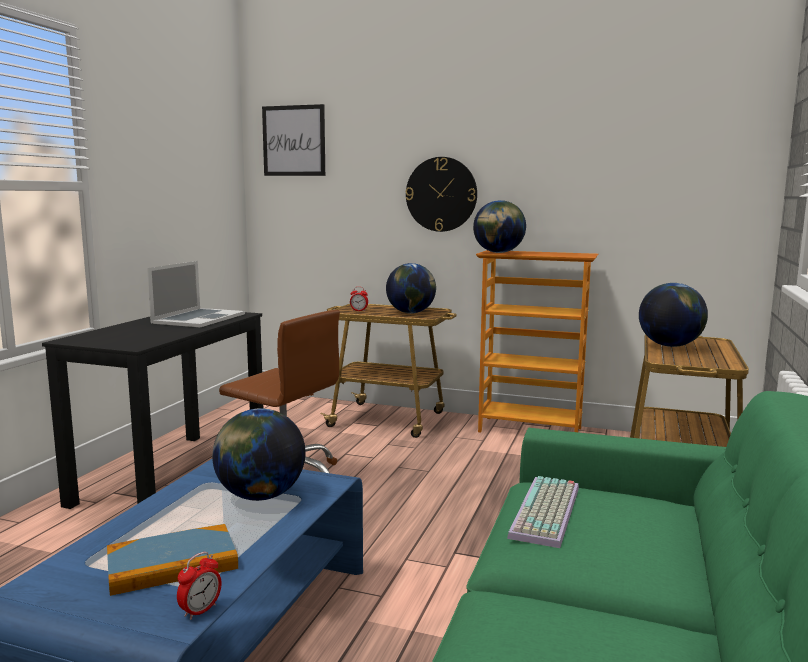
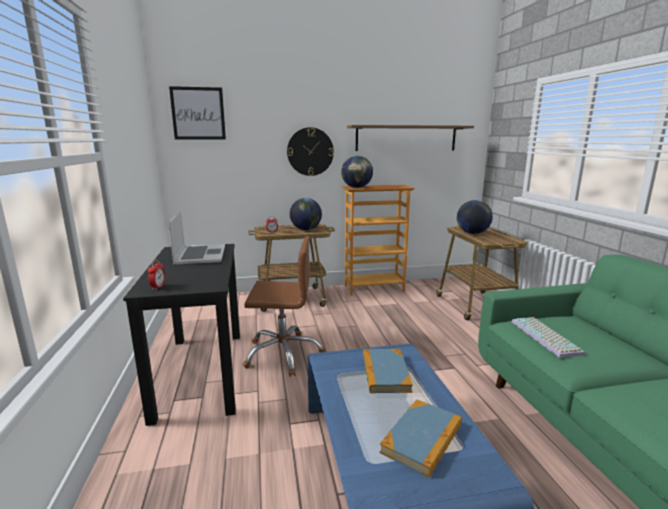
camera: 30 degrees left, 5 degrees up
alarm clock [177,552,222,620] -> alarm clock moved to [148,260,165,290]
globe [212,408,305,501] -> book [363,349,413,393]
none -> shelf [347,125,474,151]

